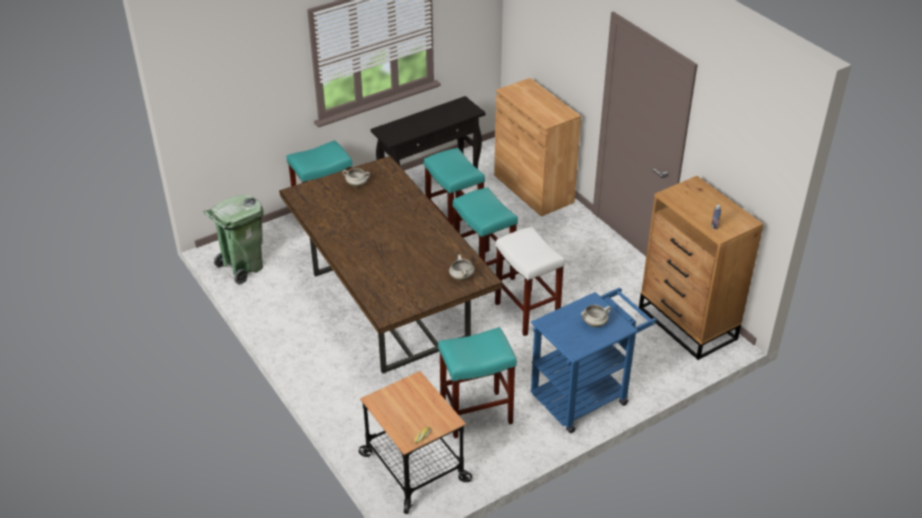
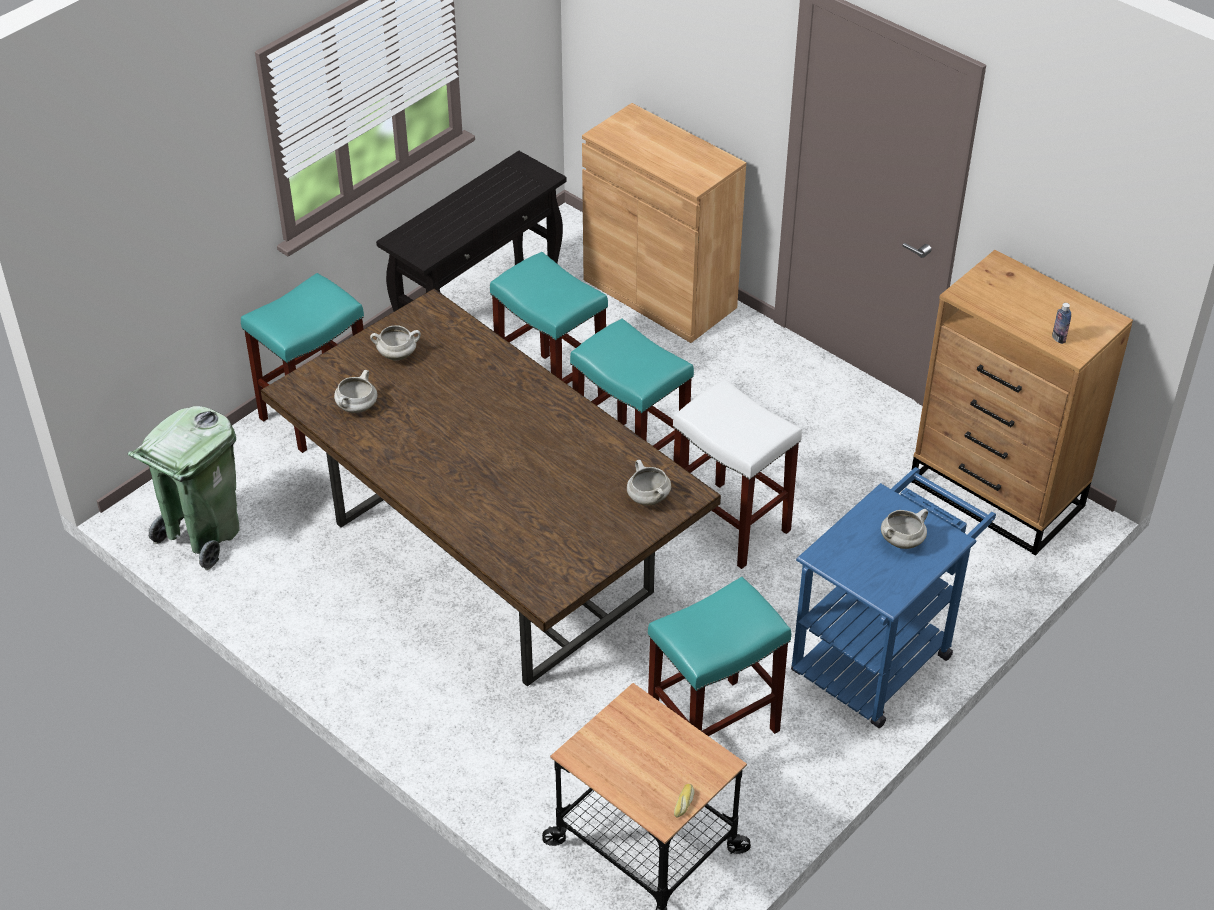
camera: 15 degrees left, 5 degrees up
none -> white cooking pot [334,370,377,413]

